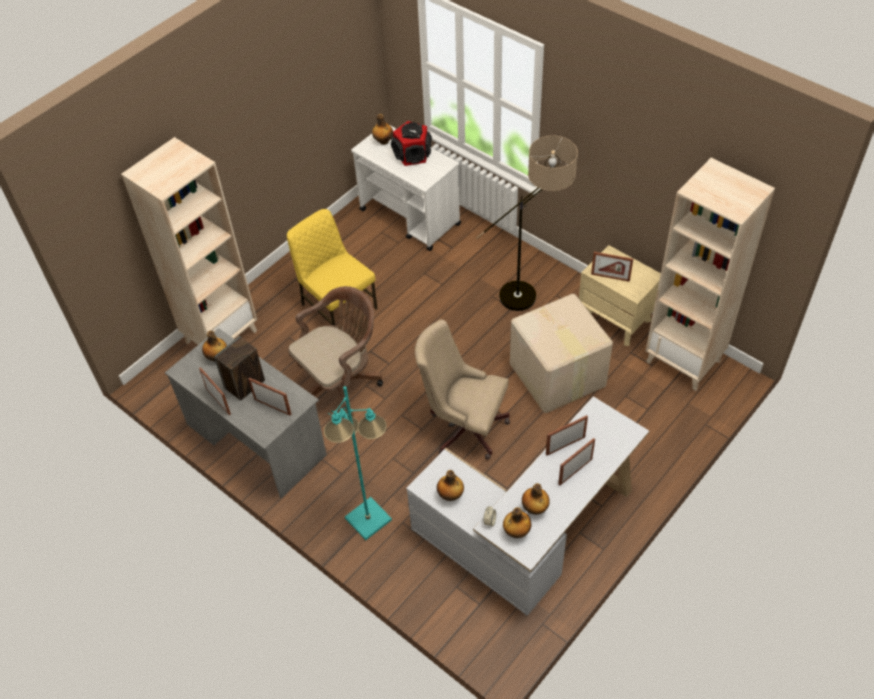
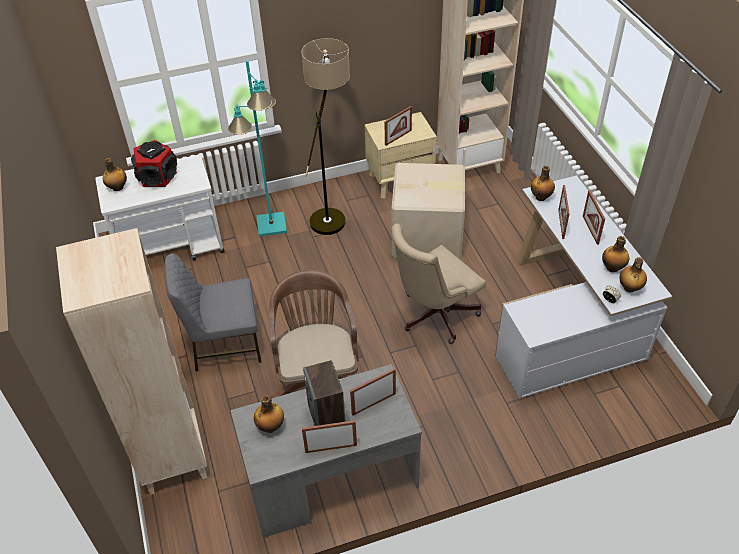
camera: 60 degrees left, 5 degrees down
yellow chair [287,209,378,326] -> grey chair [165,253,262,372]
turquoise floor lamp [324,386,392,540] -> turquoise floor lamp moved to [228,60,287,237]
bottle [437,470,464,501] -> bottle moved to [531,166,555,201]

